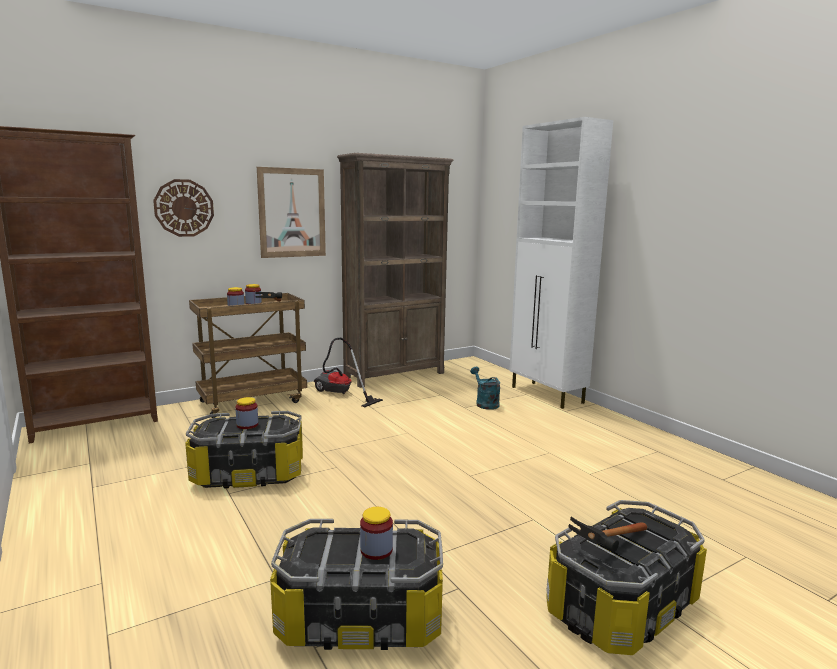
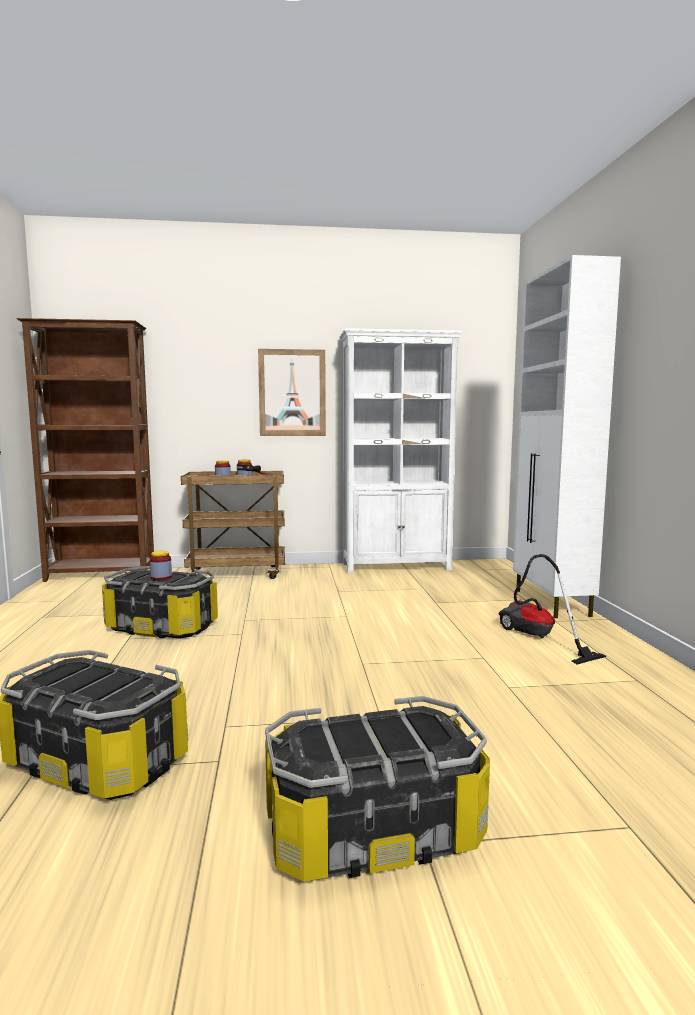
camera: 25 degrees right, 5 degrees down
wall clock [153,179,214,237] -> none
vacuum cleaner [314,338,383,407] -> vacuum cleaner moved to [499,554,606,665]
brown bookcase [337,153,454,388] -> white bookcase [340,328,463,574]
jar [360,507,393,560] -> none
turquoise watering can [470,367,500,410] -> none
hammer [568,517,647,552] -> none

